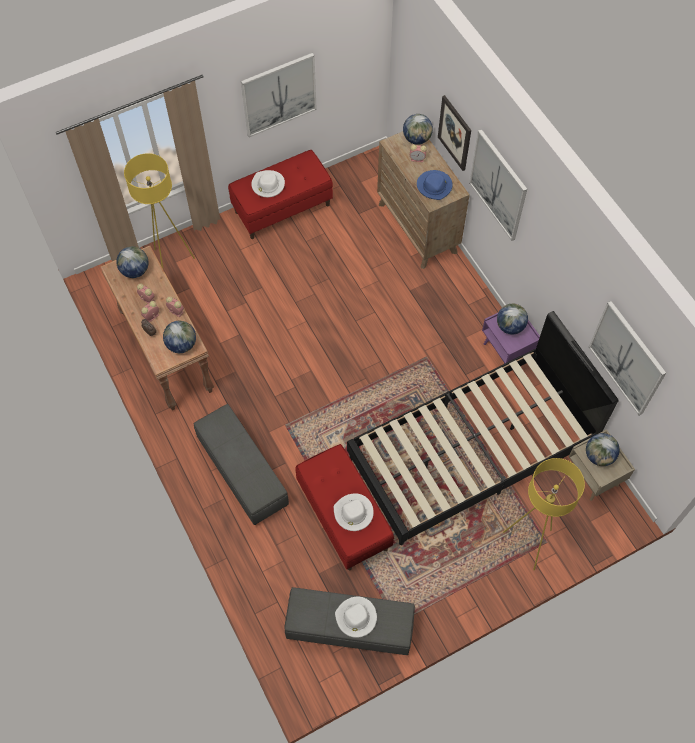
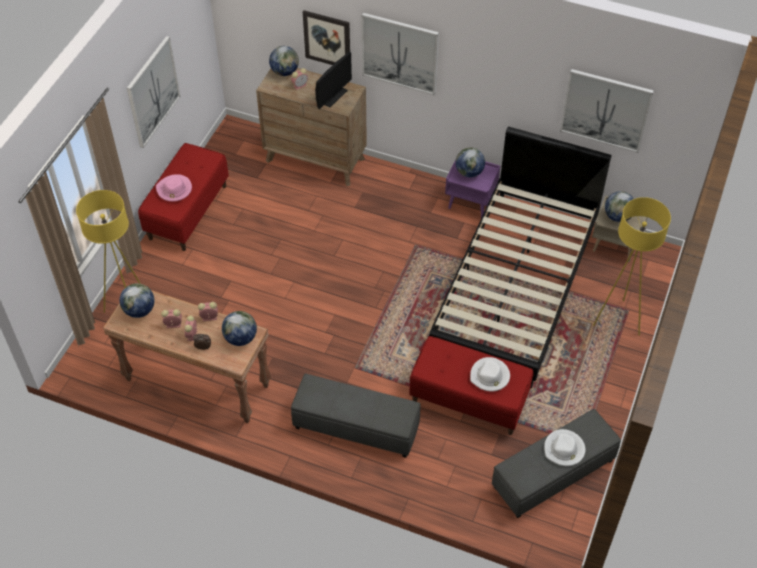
camera: 40 degrees left, 10 degrees down
white hat [251,170,285,197] -> pink hat [156,174,192,202]
blue hat [417,170,453,200] -> monitor [315,52,352,109]

